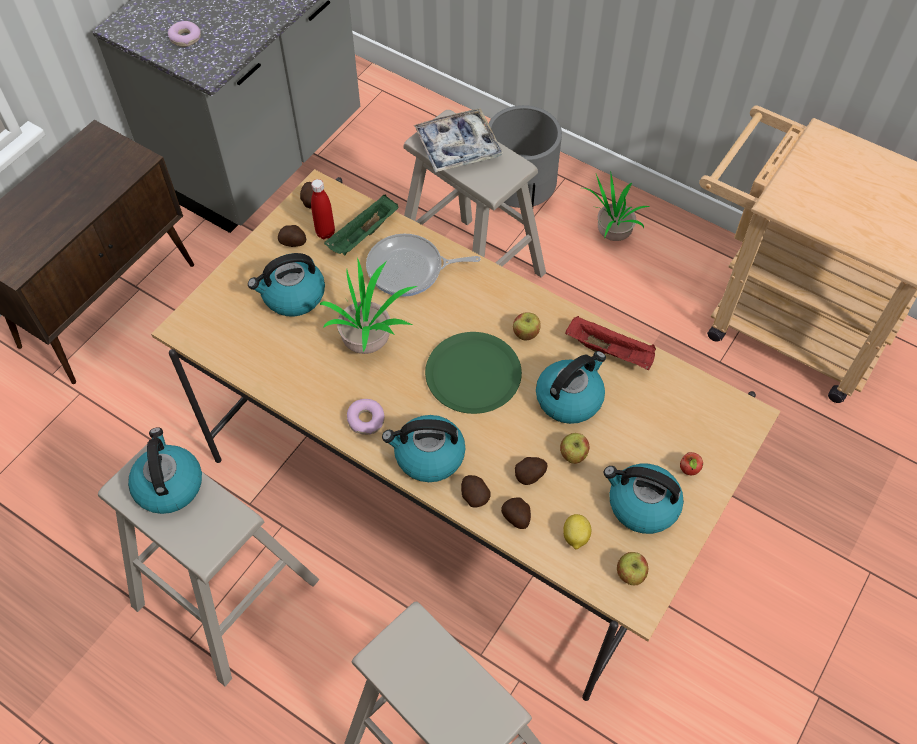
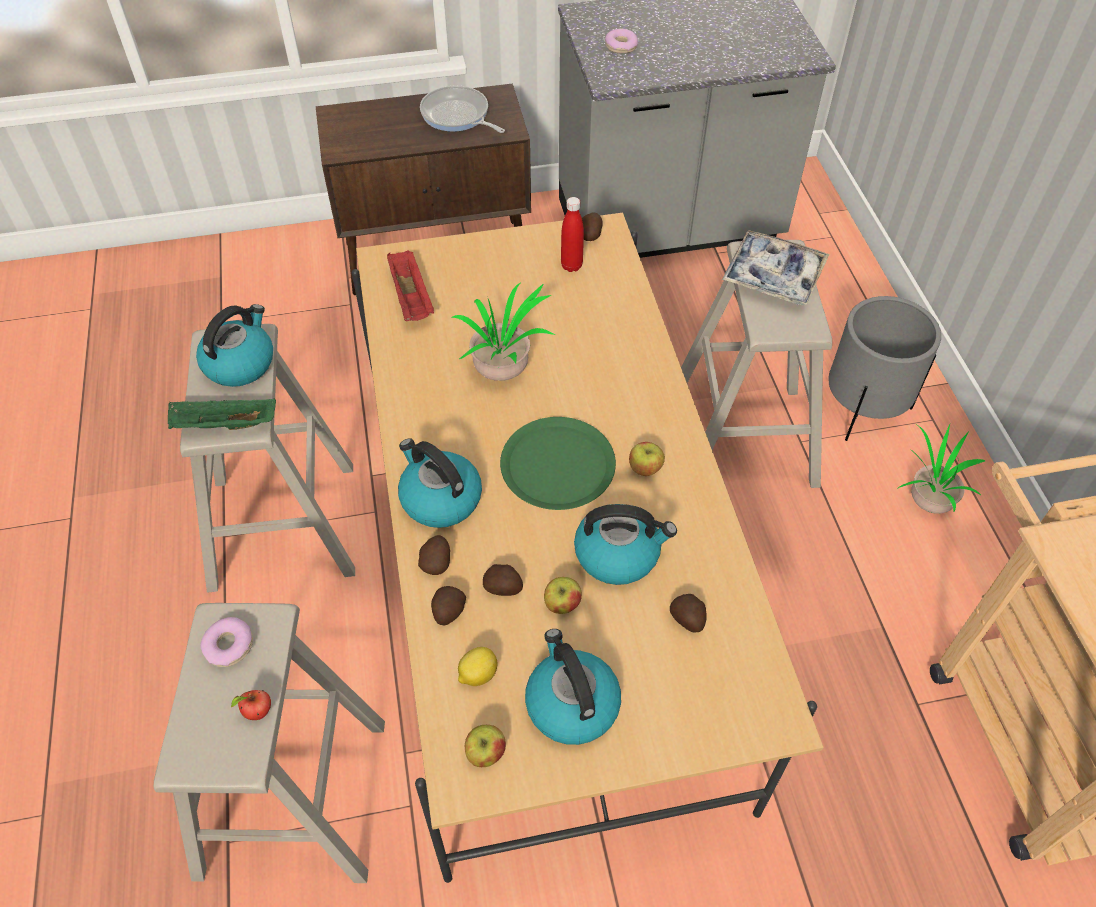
camera: 45 degrees right, 5 degrees down
kettle [248,253,325,317] -> none
potato [278,225,306,247] -> potato moved to [670,594,707,633]
green tray [324,195,398,255] -> green tray moved to [168,399,276,430]
donut [347,399,385,435] -> donut moved to [200,617,253,667]
frying pan [366,234,481,297] -> frying pan moved to [420,86,505,133]
red tray [565,316,656,370] -> red tray moved to [387,250,434,321]
apple [680,452,703,475] -> apple moved to [231,690,271,720]

